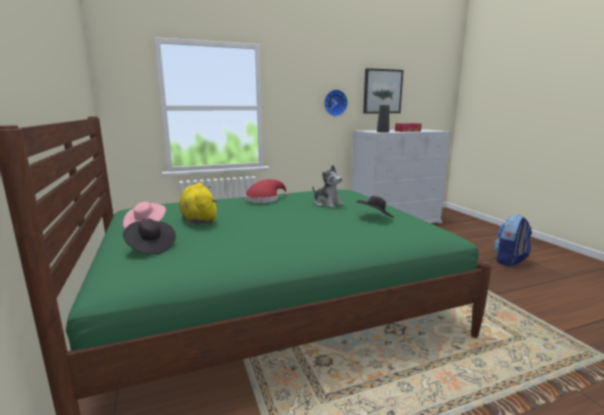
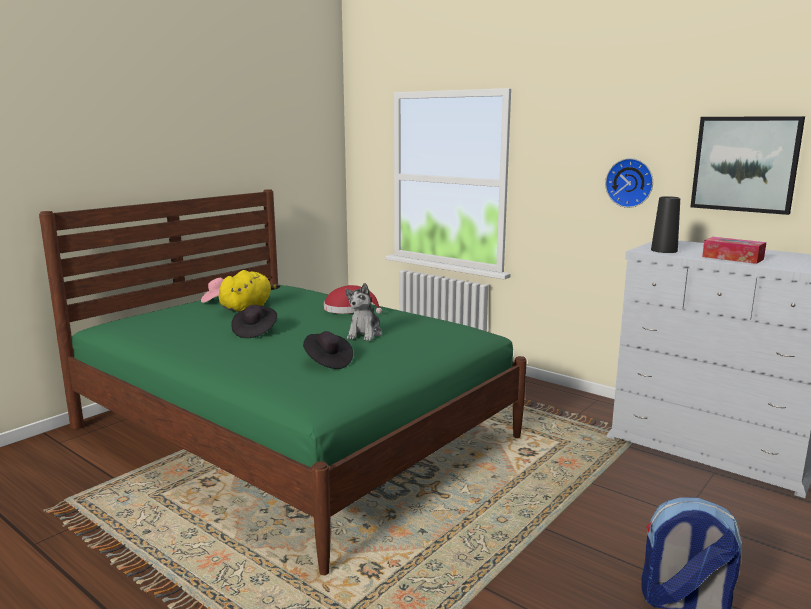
camera: 60 degrees right, 0 degrees up
black hat [123,219,176,255] -> black hat moved to [231,305,277,338]

